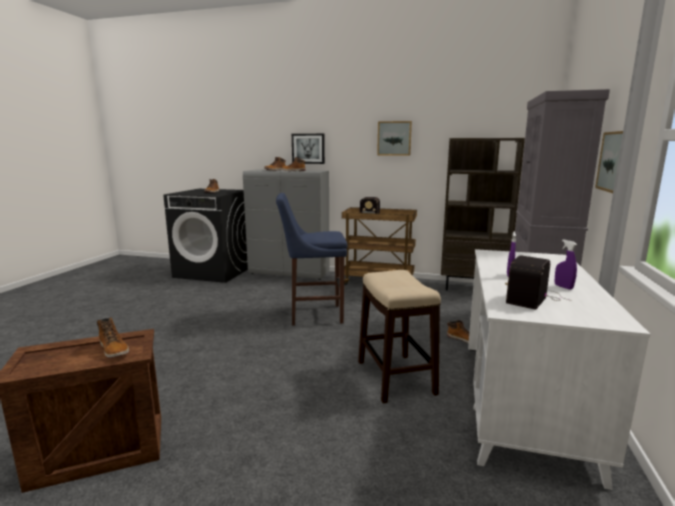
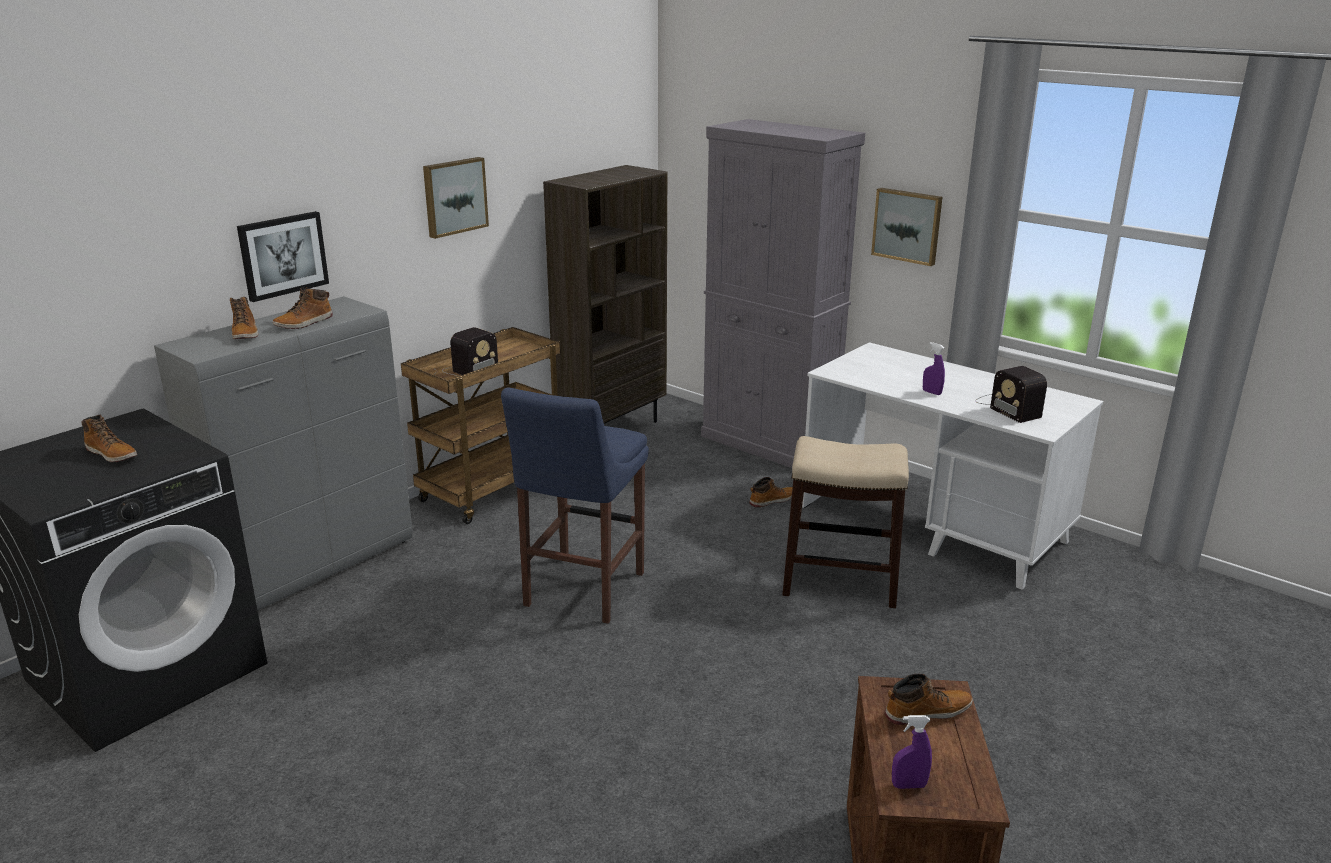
camera: 65 degrees left, 10 degrees up
purple spray bottle [555,240,577,290] -> purple spray bottle moved to [892,715,932,789]

